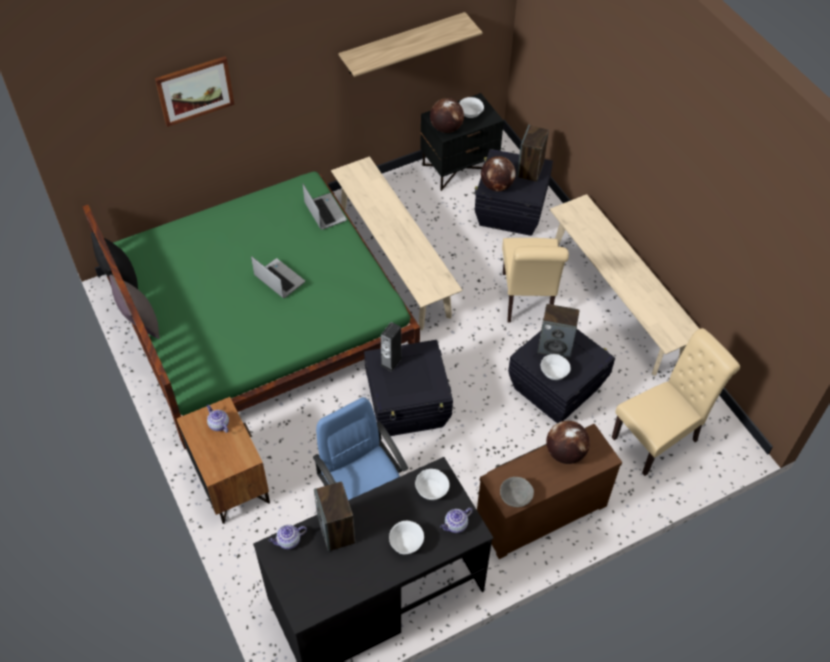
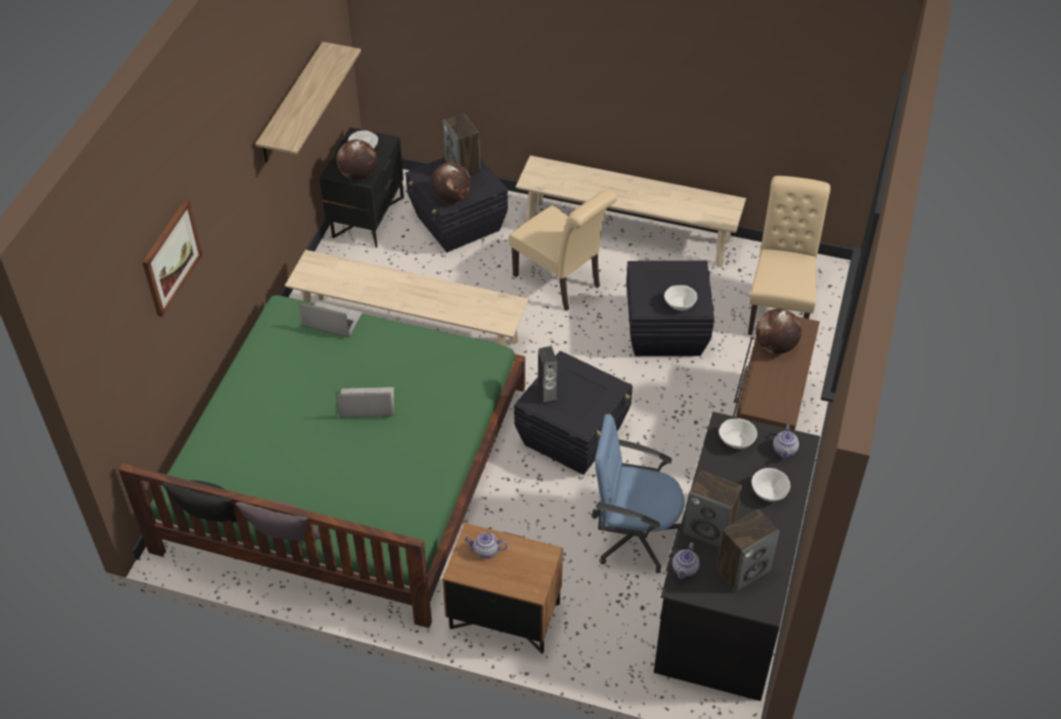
camera: 45 degrees left, 5 degrees down
grey bowl [500,477,534,507] -> none
speaker [537,304,579,359] -> speaker moved to [716,509,780,592]

